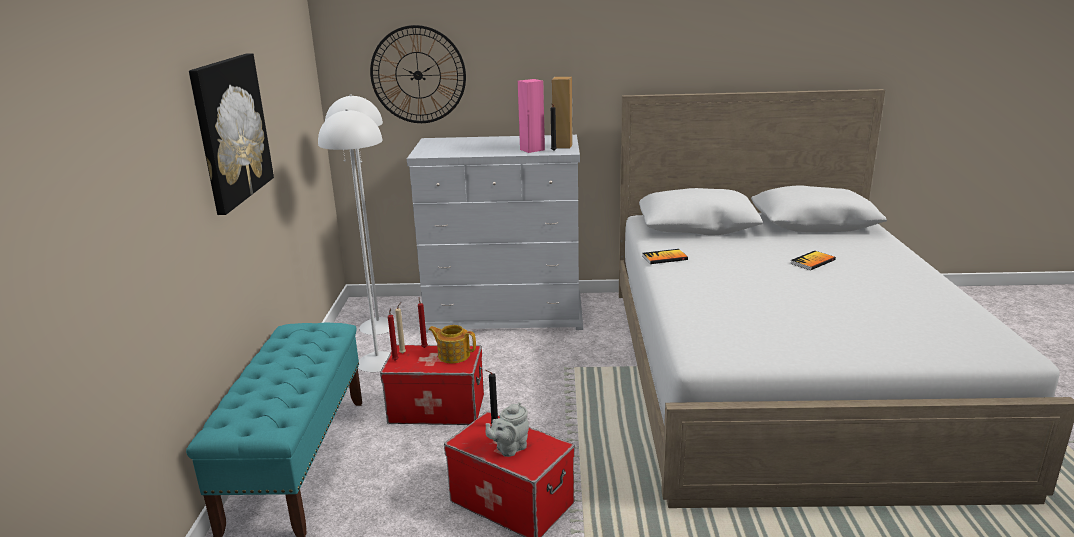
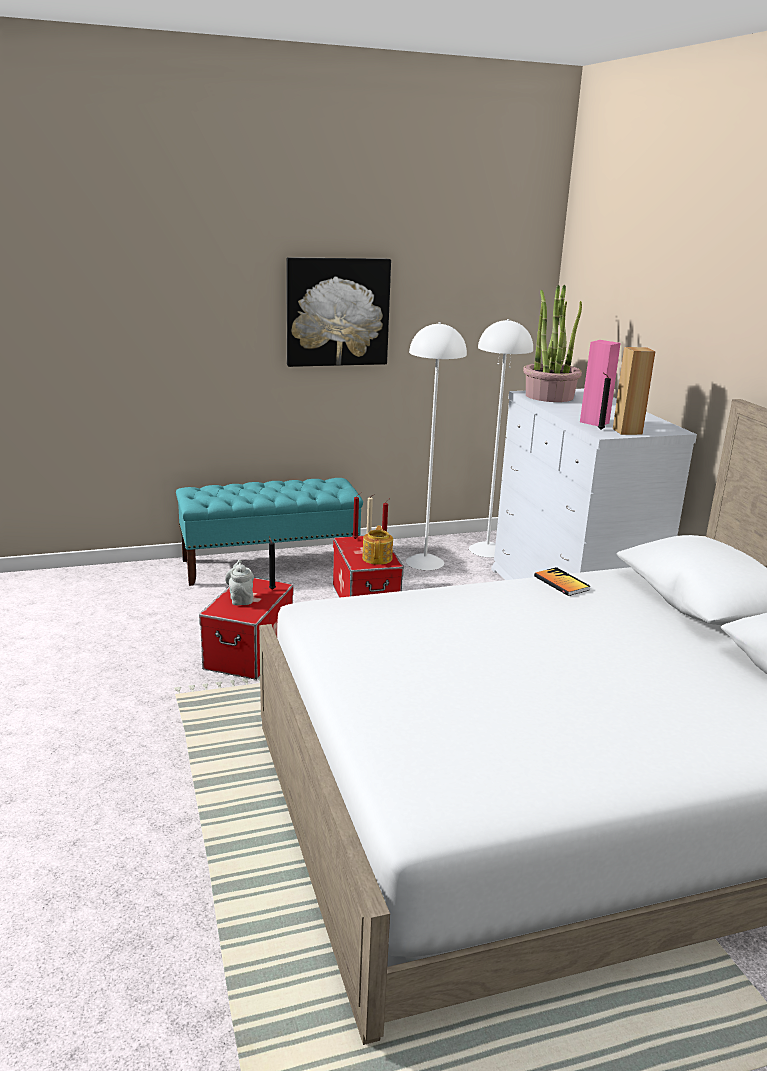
camera: 70 degrees right, 0 degrees up
wall clock [370,25,466,123] -> none
grey teapot [486,402,529,457] -> grey teapot turned 45 degrees clockwise [225,560,254,605]
book [790,251,836,270] -> none
none -> potted plant [523,285,582,402]

